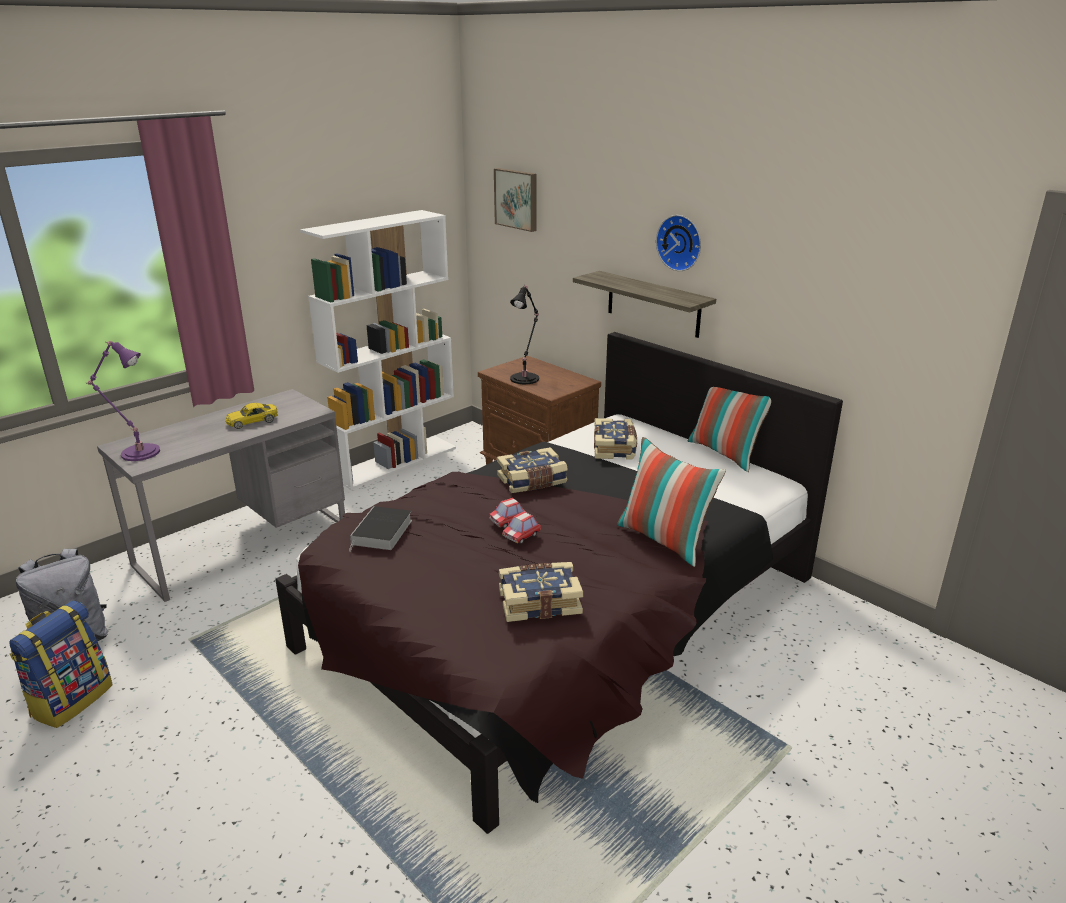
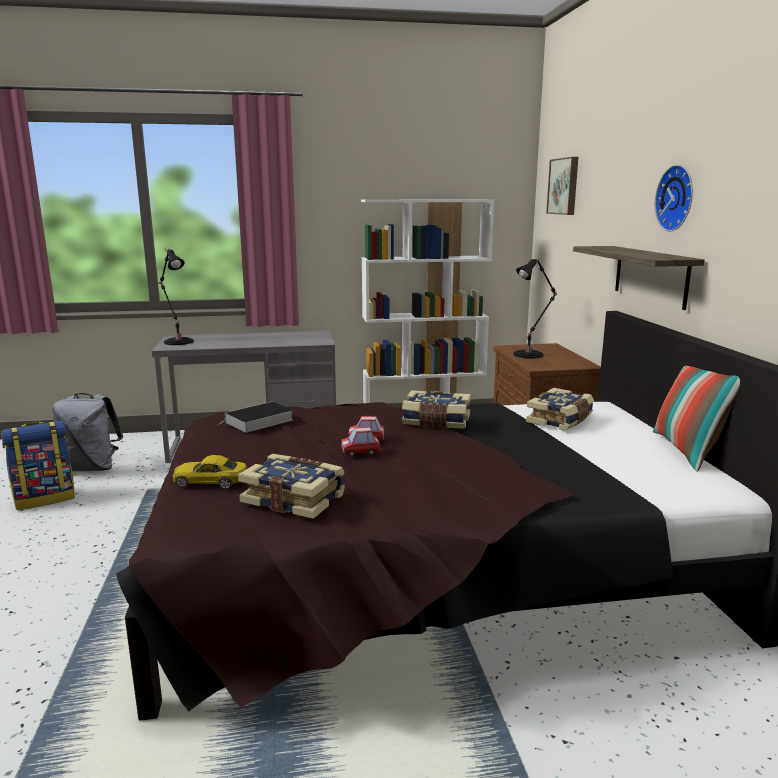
camera: 35 degrees right, 10 degrees down
purple table lamp [88,341,160,461] -> black table lamp [158,249,194,345]
yellow toy car [226,403,278,429] -> yellow toy car moved to [173,455,247,490]
pillow [617,437,726,567] -> none

